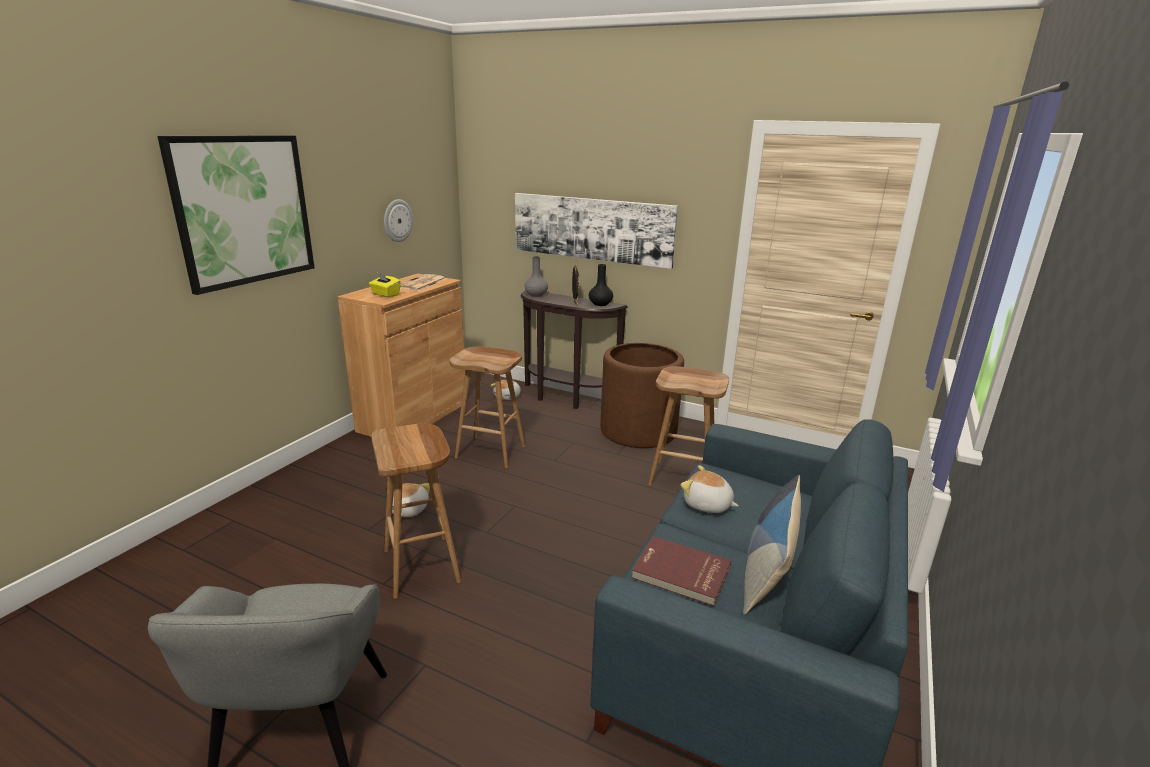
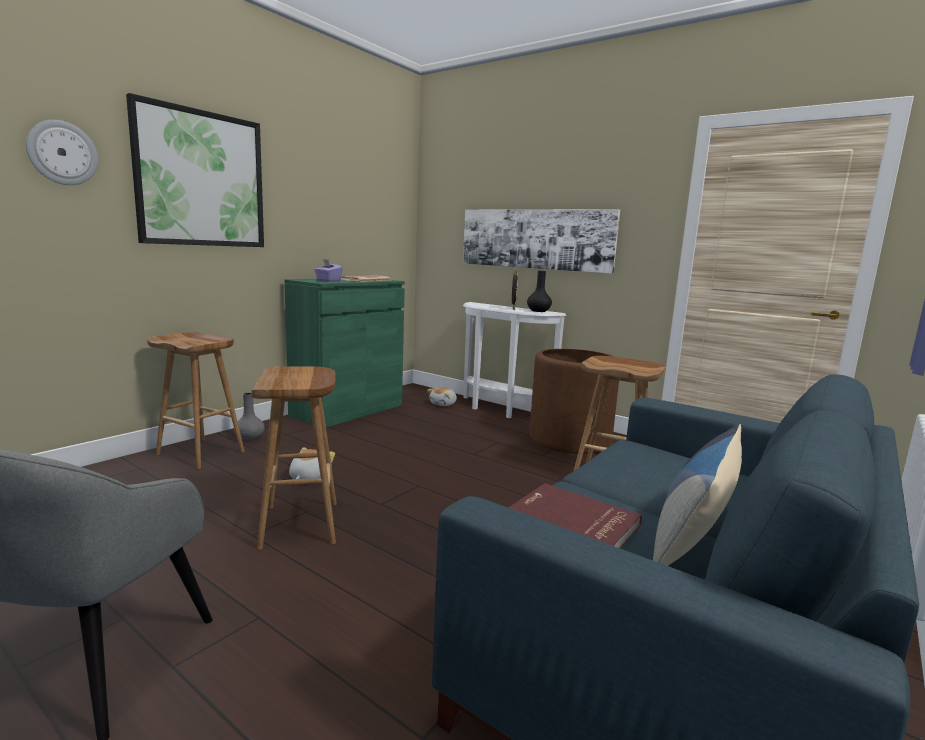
camera: 10 degrees right, 10 degrees down
brown cabinet [338,274,465,437] -> green cabinet [285,279,405,428]
yellow tissue box [369,273,401,298] -> purple tissue box [314,259,343,282]
wall clock [384,199,413,242] -> wall clock moved to [26,120,98,185]
brown stool [449,346,525,468] -> brown stool moved to [147,332,245,469]
brown console table [521,290,628,409] -> white console table [463,302,567,418]
grey vase [525,256,548,297] -> grey vase moved to [234,393,265,441]
plush toy [681,465,738,513] -> none

